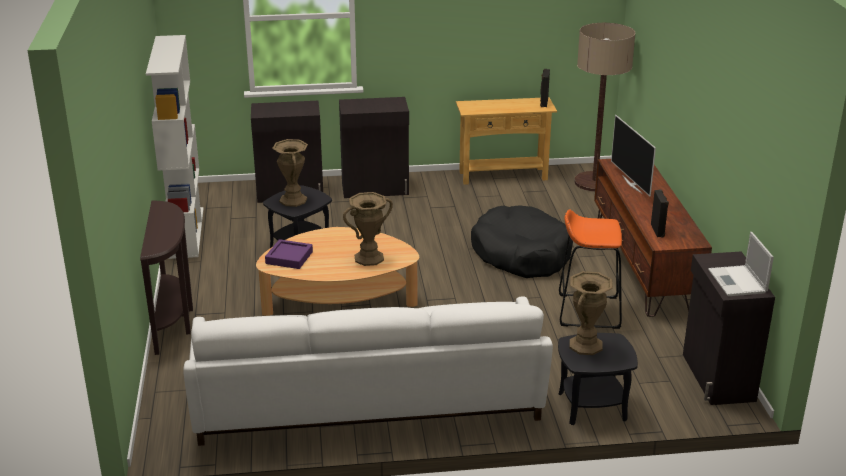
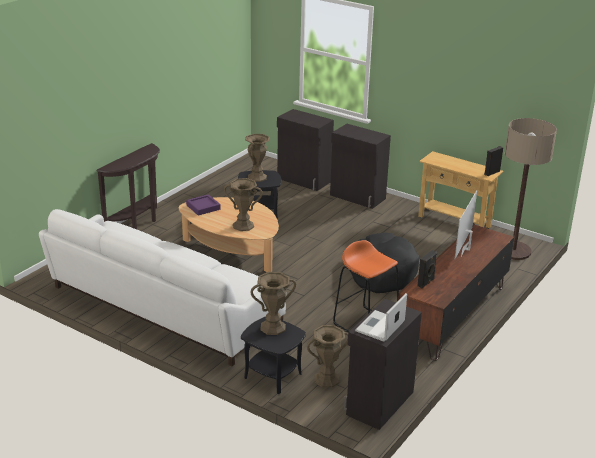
camera: 40 degrees right, 0 degrees up
white bookcase [146,35,204,259] -> none
none -> brown vase [307,325,348,387]

